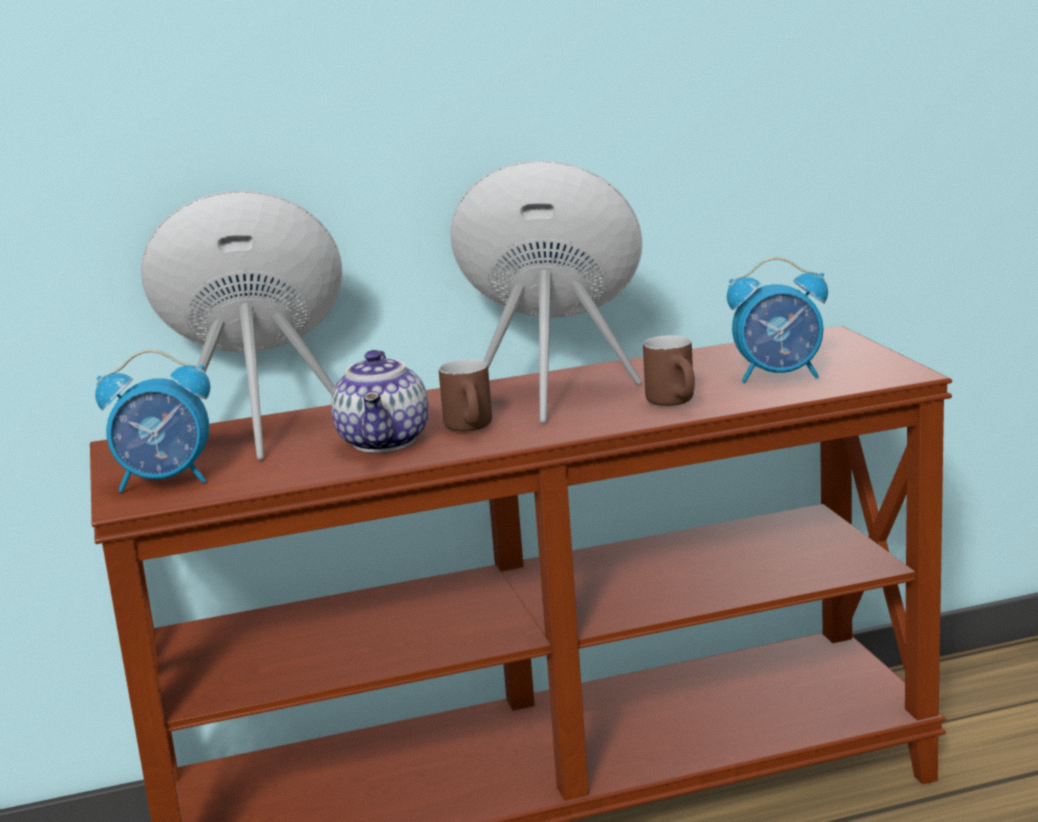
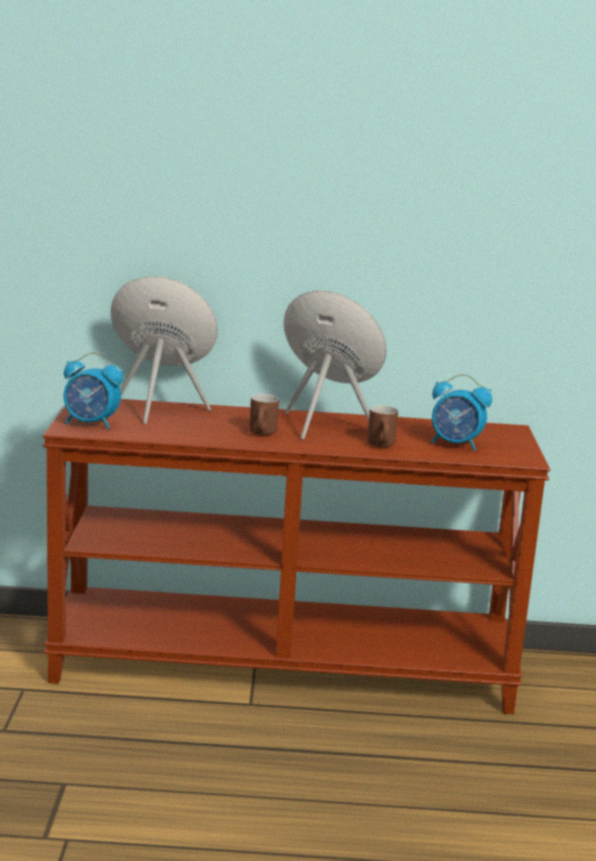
camera: 15 degrees right, 0 degrees up
teapot [331,350,429,453] -> none

